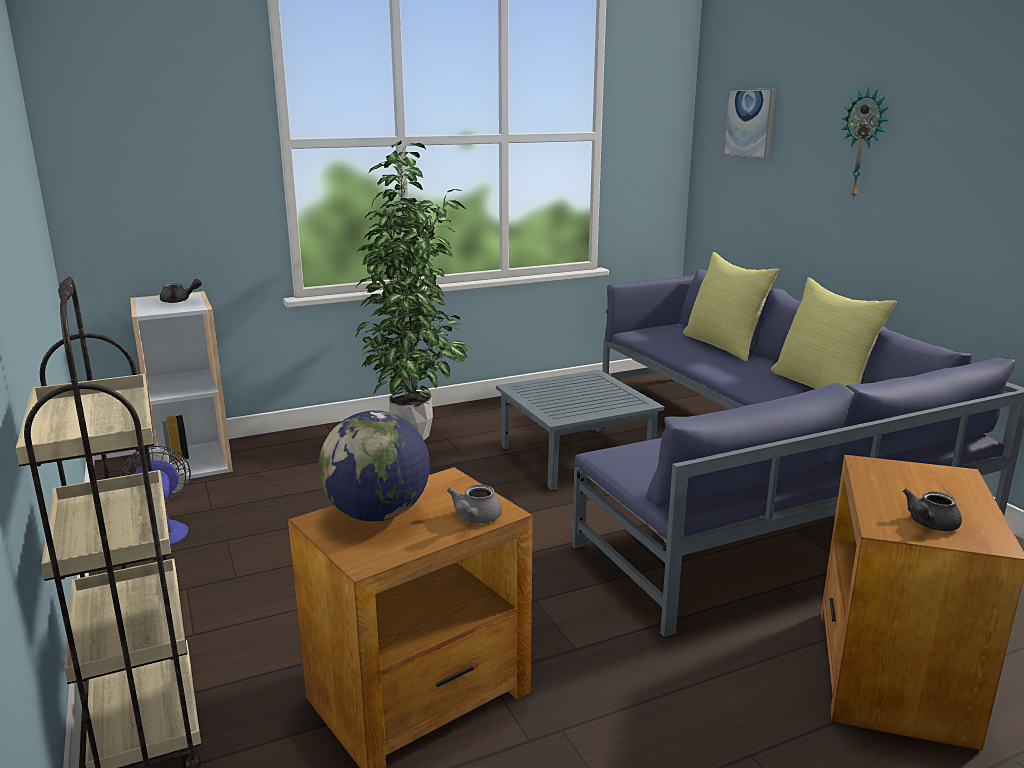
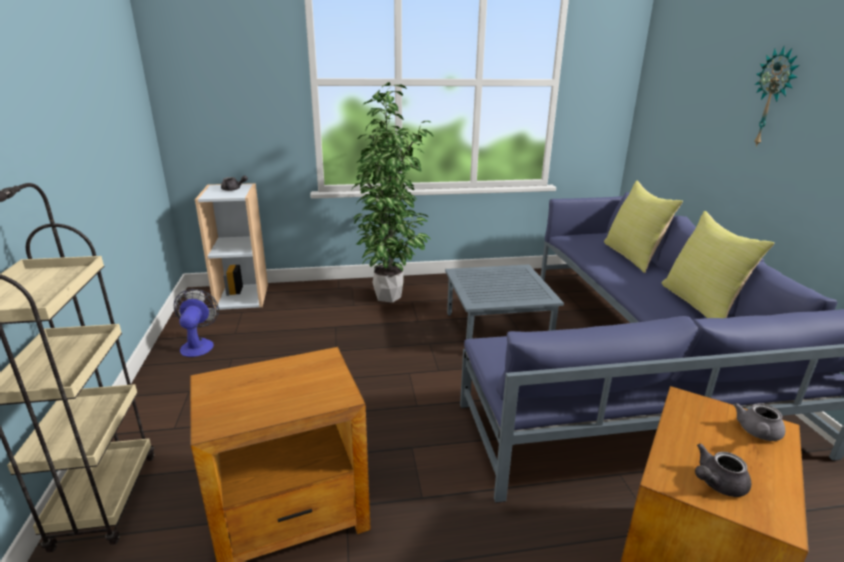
camera: 15 degrees right, 5 degrees up
globe [318,410,430,521] -> none
grey teapot [447,484,502,523] -> grey teapot moved to [733,403,785,441]
picture [723,89,776,159] -> none

